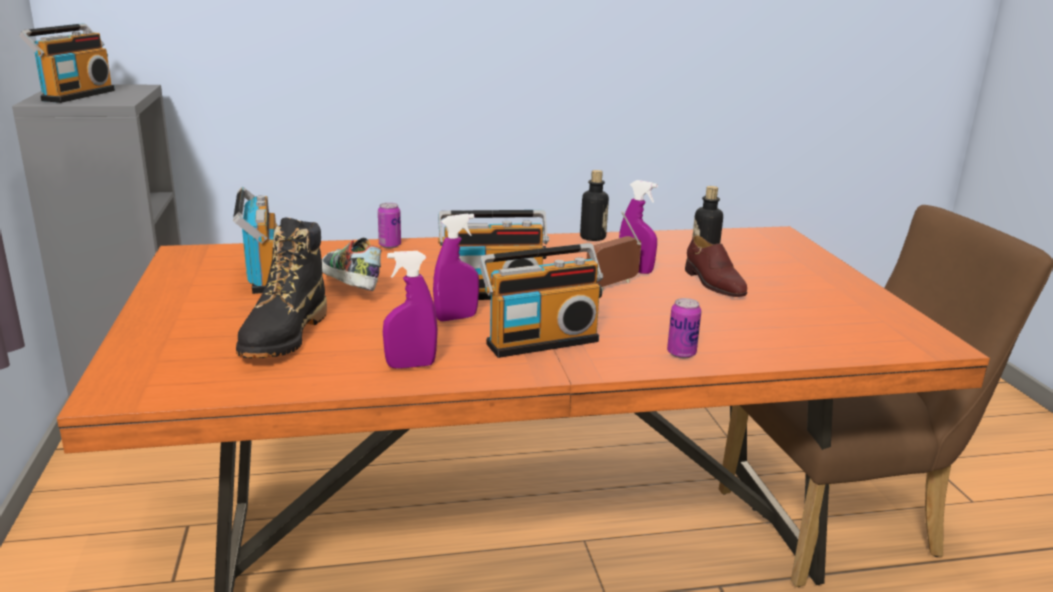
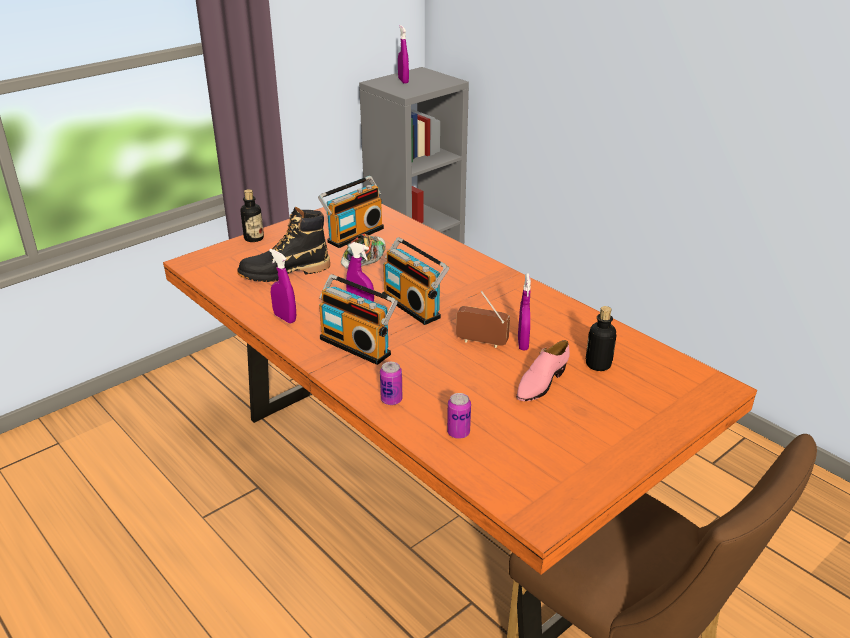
camera: 60 degrees right, 10 degrees up
radio [19,23,115,103] -> purple spray bottle [398,25,409,84]
can [378,203,401,248] -> can moved to [447,393,471,439]
bottle [580,170,609,241] -> bottle moved to [241,189,264,242]
brown shoe [685,235,747,297] -> pink shoe [516,340,570,401]

